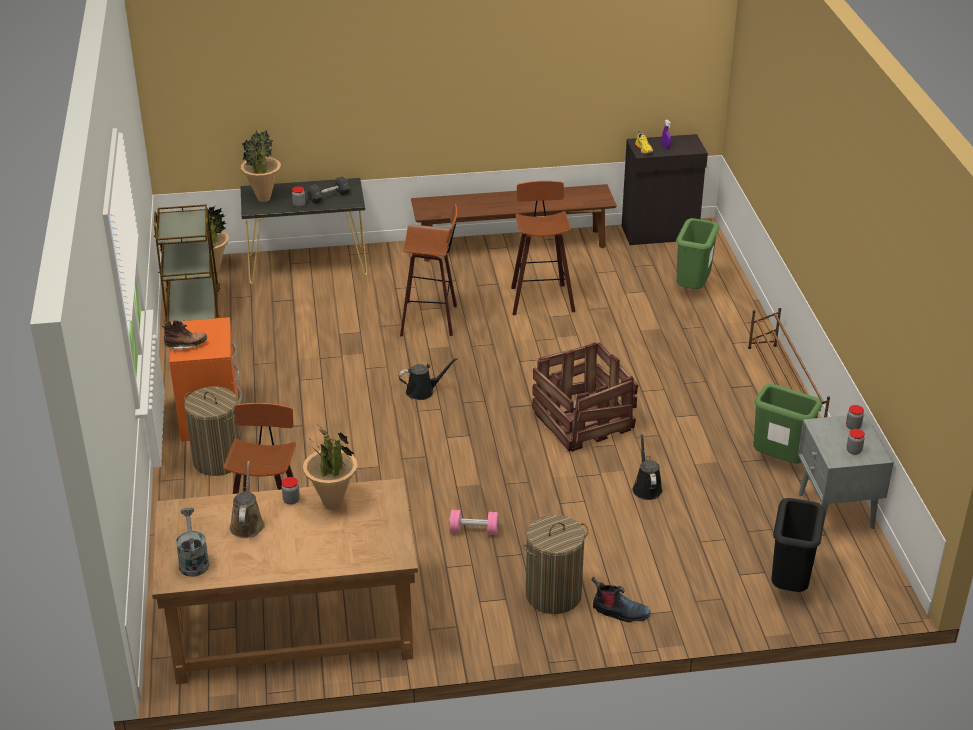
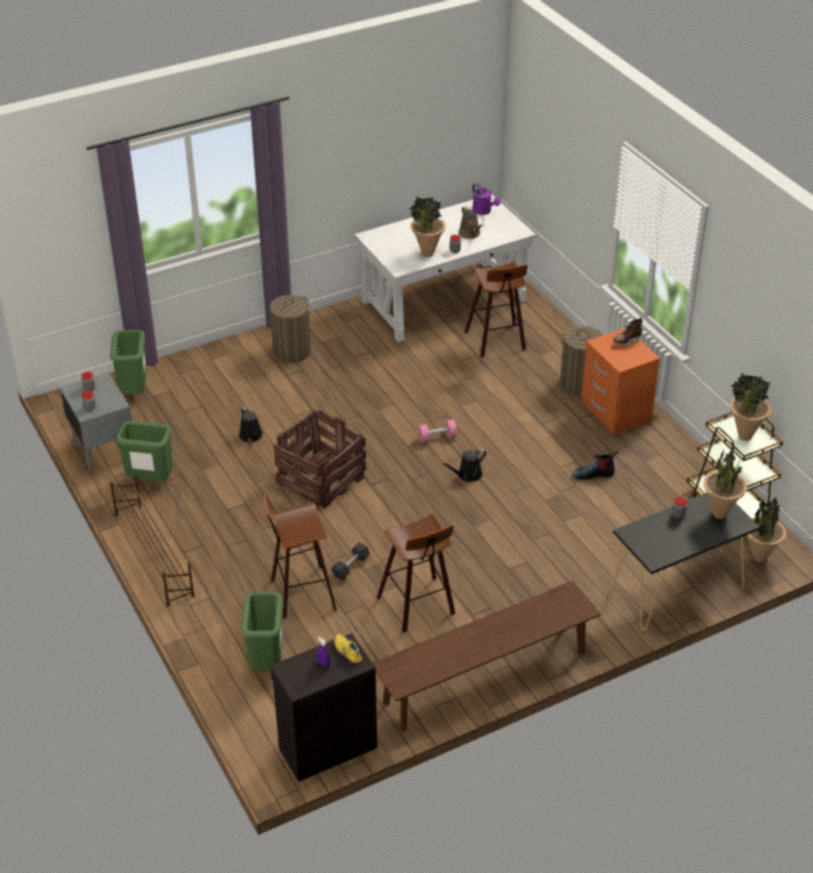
camera: 160 degrees right, 5 degrees up
brown desk [152,478,418,684] -> white desk [354,194,536,342]
grey watering can [176,507,210,577] -> purple watering can [472,183,500,215]
grey dumbbell [307,176,350,204] -> grey dumbbell moved to [331,542,370,580]
stool [400,204,457,337] -> stool moved to [264,492,337,619]
pink dumbbell [449,510,499,535] -> pink dumbbell moved to [418,420,457,442]
boot [591,577,651,622] -> boot moved to [572,451,619,480]
black trash can [771,498,825,592] -> green trash can [110,330,147,394]
none -> potted plant [730,373,772,441]

